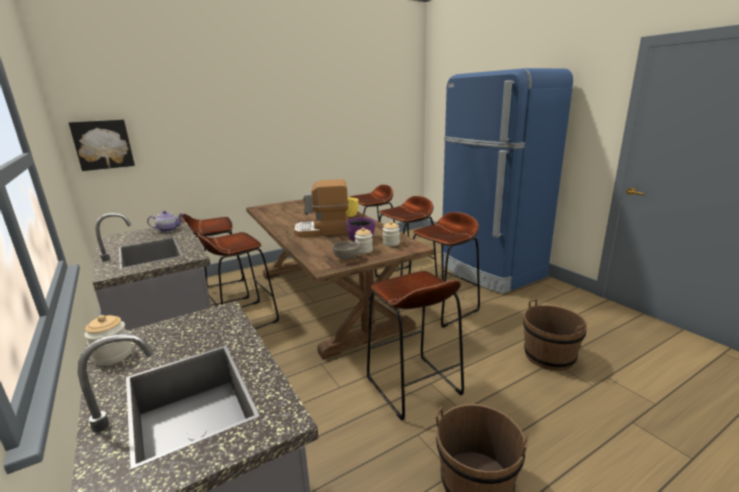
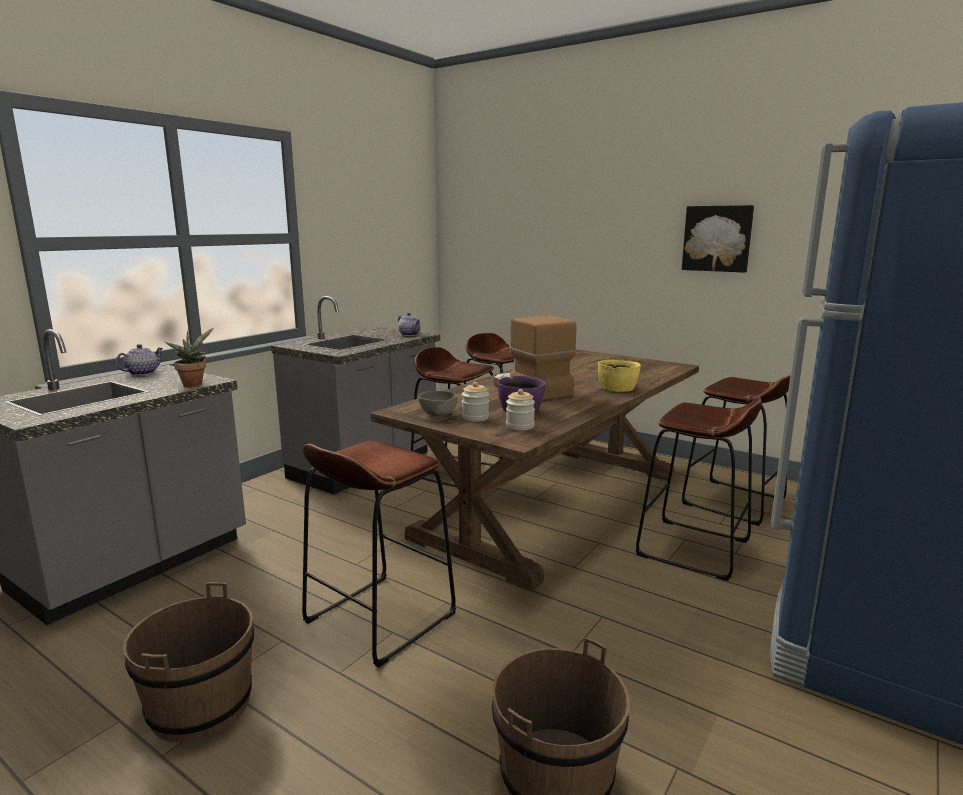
camera: 65 degrees right, 5 degrees down
picture [69,120,135,171] -> picture moved to [682,205,754,273]
jar [84,315,132,366] -> teapot [116,344,163,375]
brown stool [408,212,480,328] -> none
none -> potted plant [165,328,214,387]

